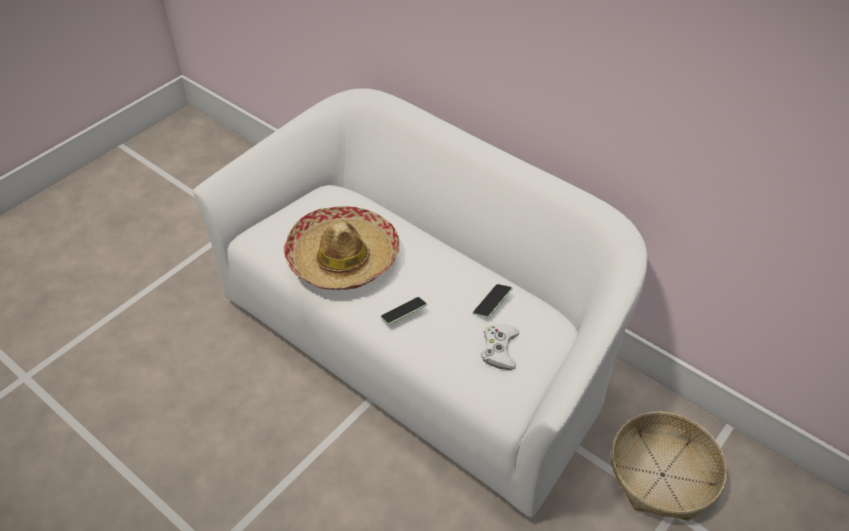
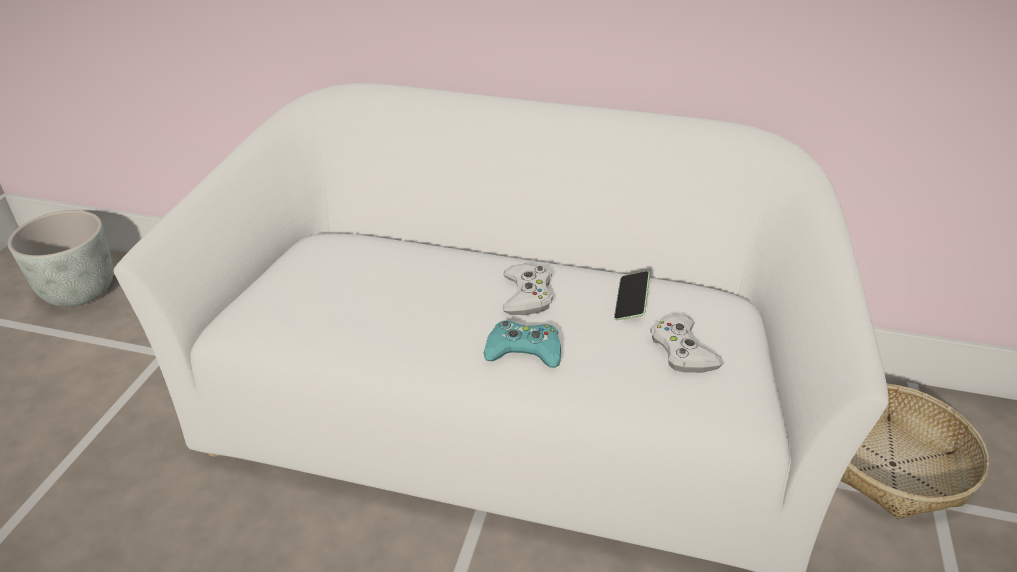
camera: 25 degrees left, 10 degrees down
hat [284,206,400,290] -> none
phone [381,297,427,325] -> turquoise game controller [483,320,561,367]
none -> grey planter [8,210,113,307]
none -> white game controller [503,264,553,315]

